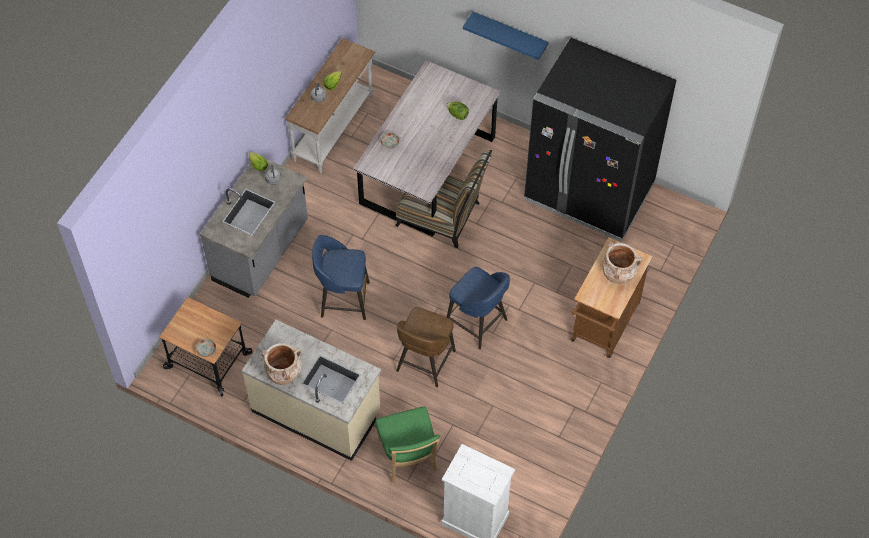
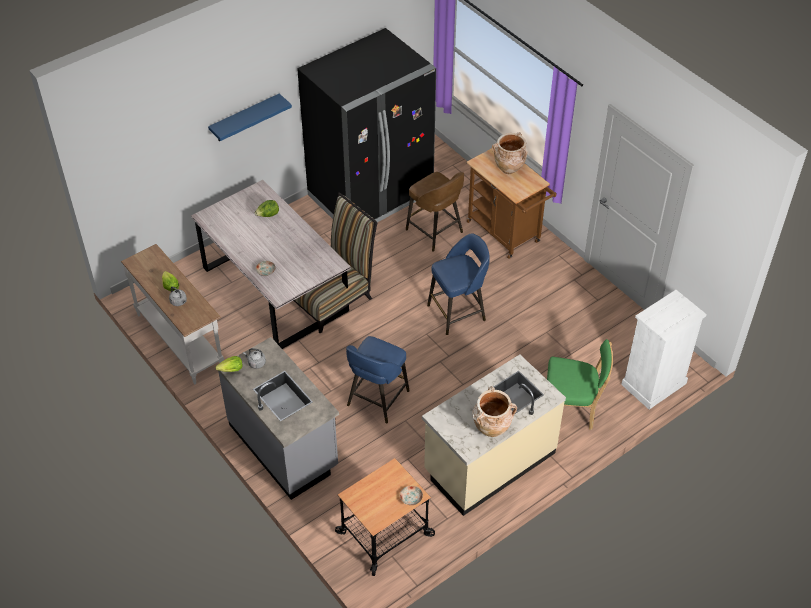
camera: 65 degrees left, 10 degrees down
brown stool [396,307,456,387] -> brown stool moved to [406,172,464,252]

